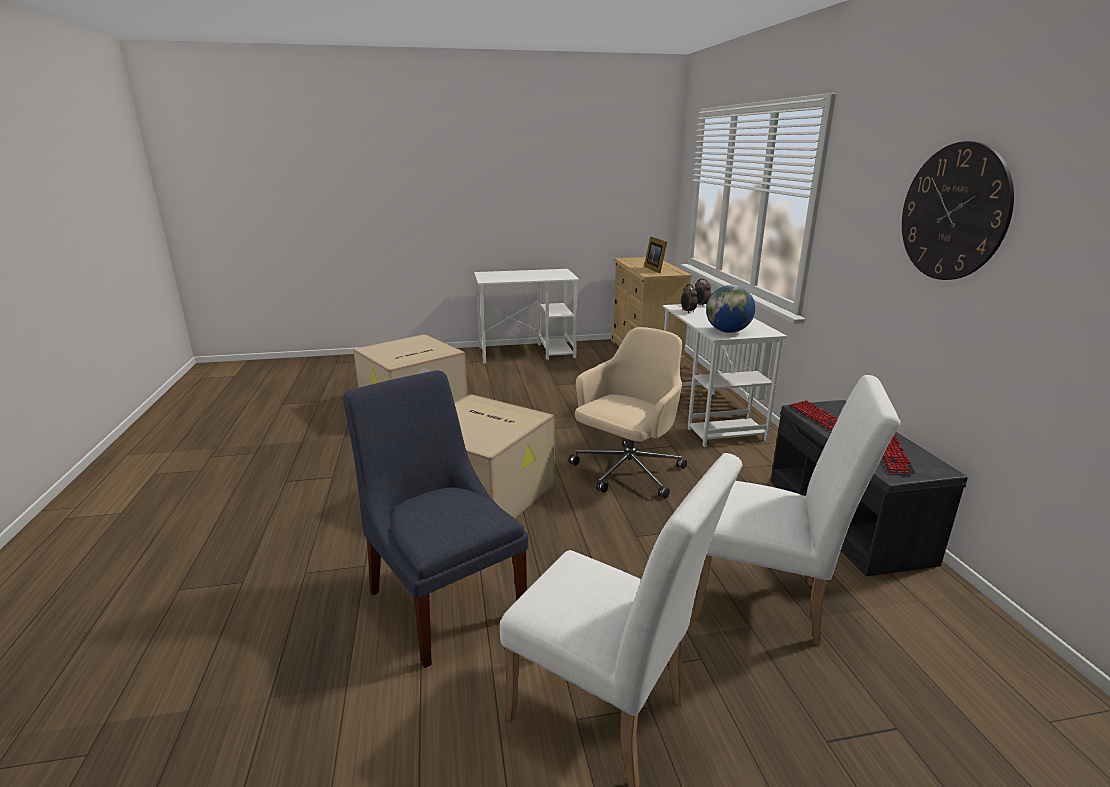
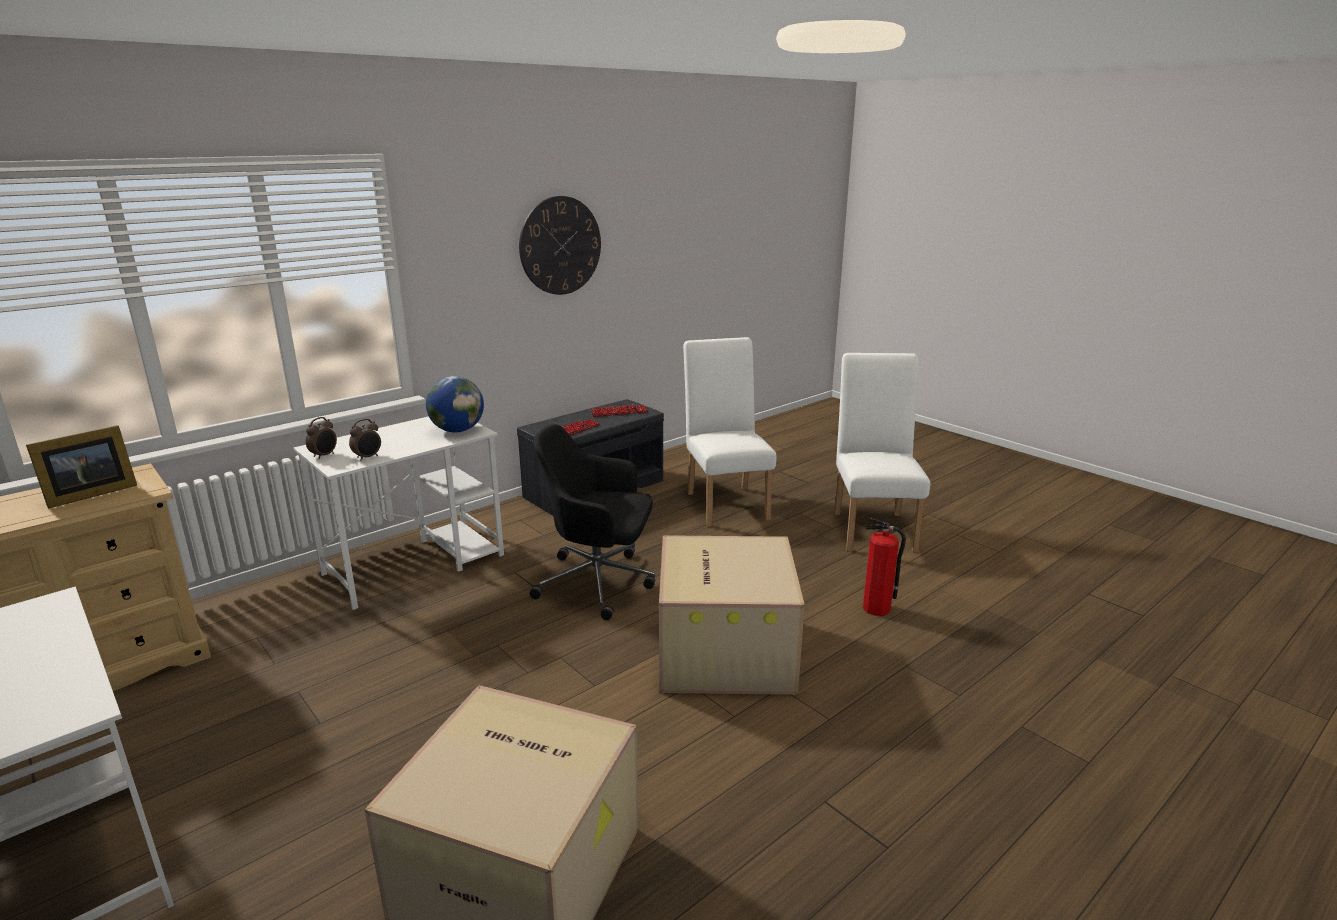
camera: 120 degrees left, 0 degrees up
blue chair [343,370,528,668] -> fire extinguisher [863,517,906,616]
beige office chair [569,327,687,498] -> black office chair [530,424,655,620]

